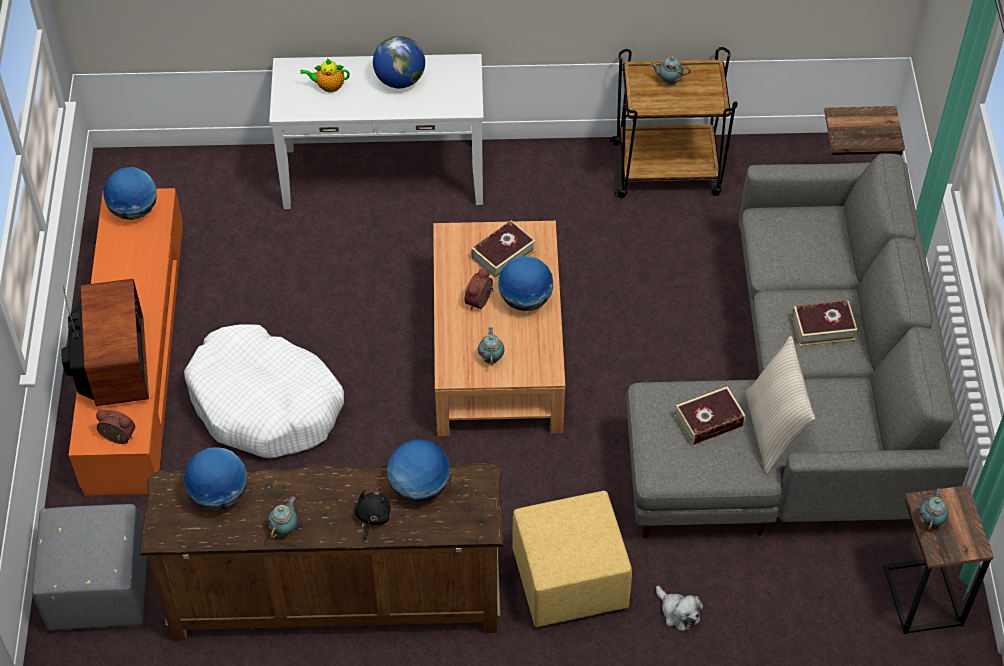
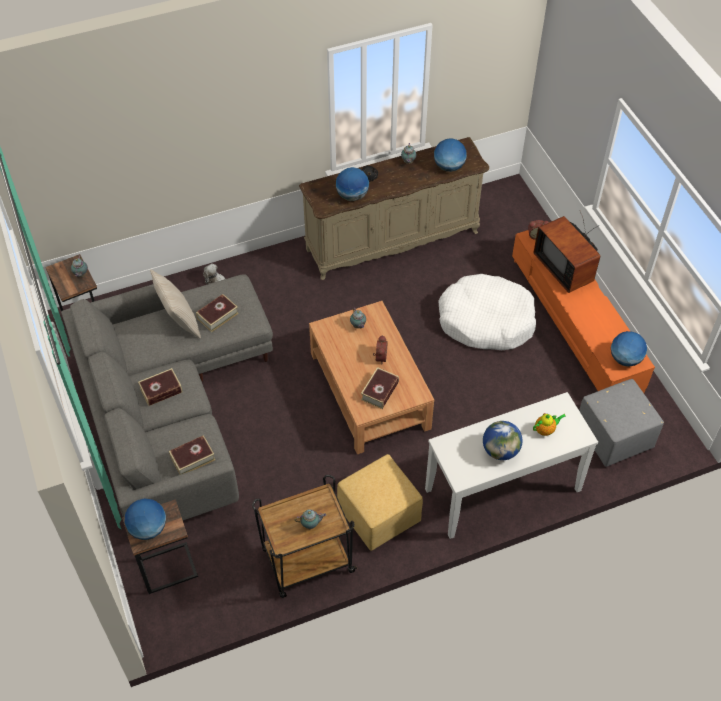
camera: 160 degrees right, 0 degrees up
grey ottoman [32,504,147,630] -> grey ottoman moved to [579,379,664,467]
globe [498,256,553,311] -> globe moved to [124,499,166,540]
yellow ottoman [512,490,632,627] -> yellow ottoman moved to [337,454,423,551]
none -> book [169,435,215,475]

